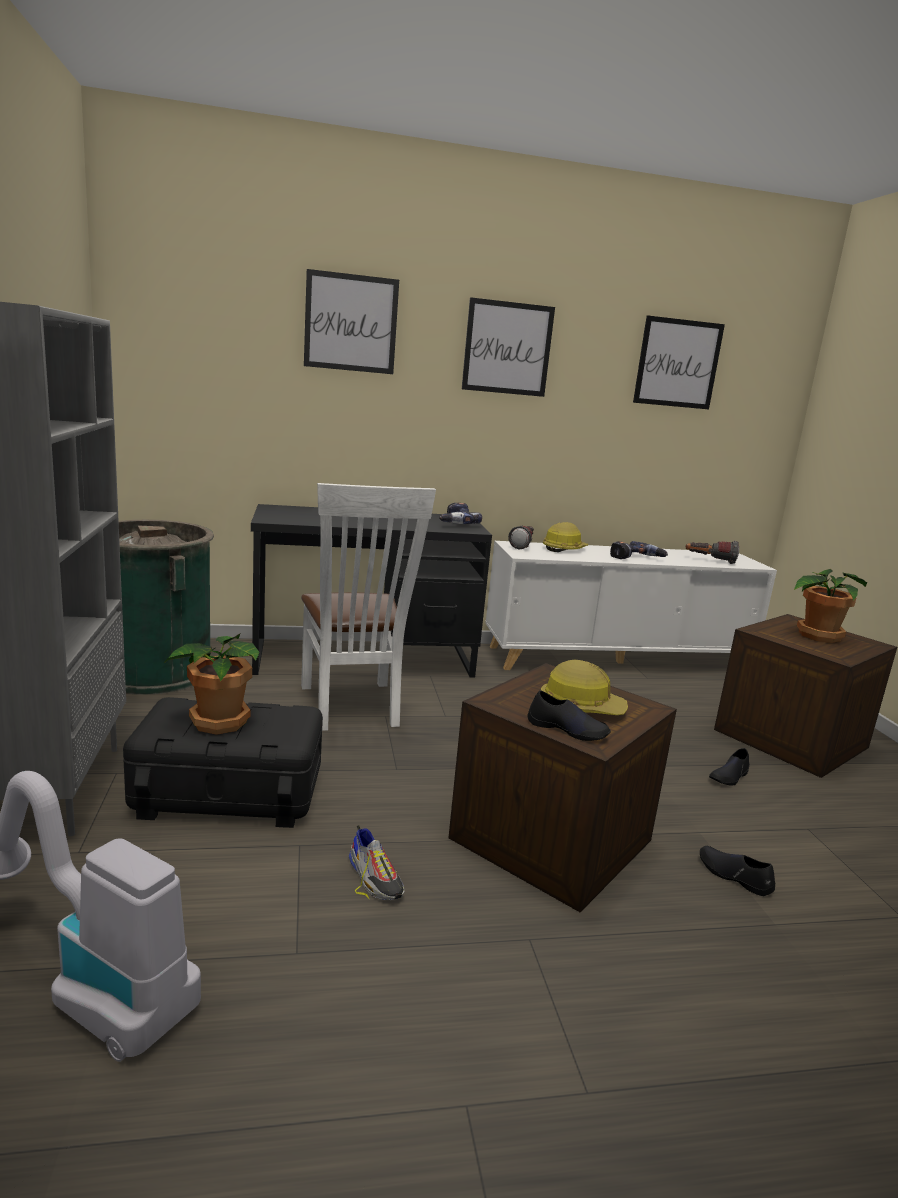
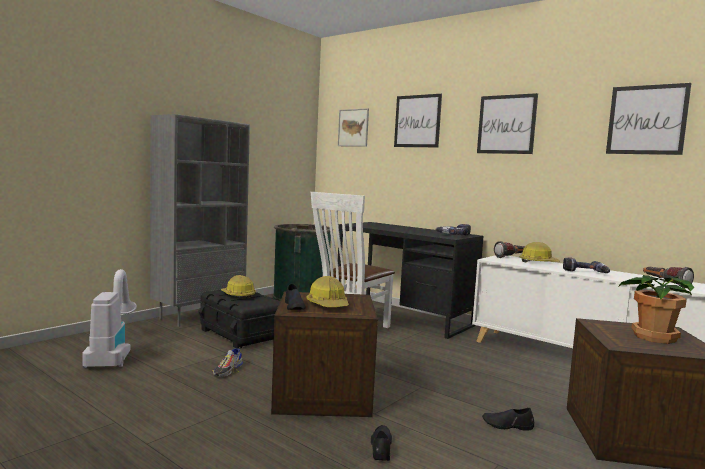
camera: 50 degrees right, 10 degrees down
potted plant [163,634,260,735] -> hard hat [221,275,256,299]
none -> picture [338,108,369,147]

